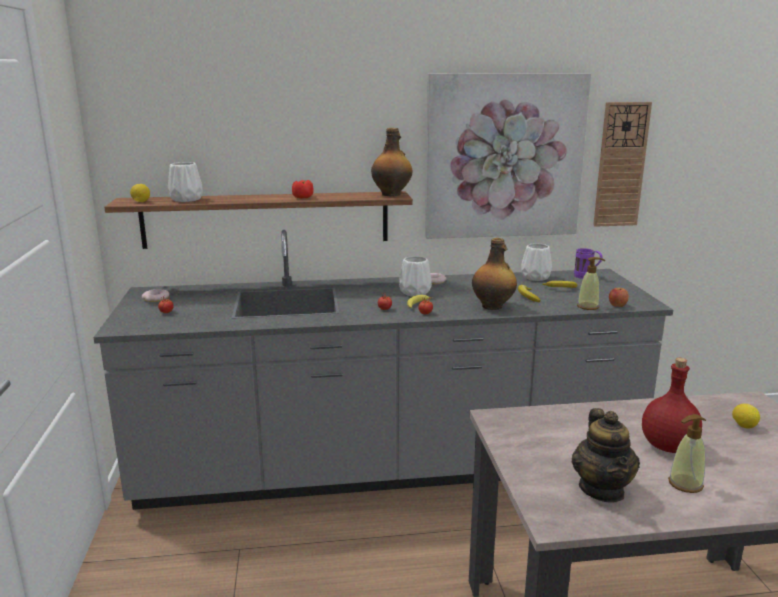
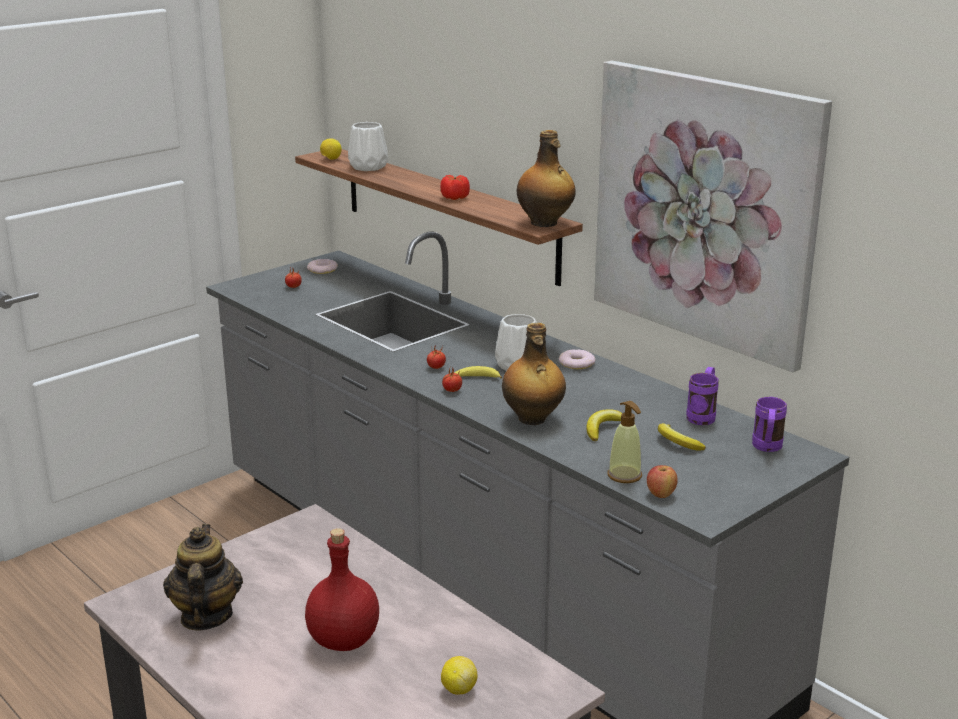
camera: 55 degrees right, 5 degrees up
white vase [521,243,552,281] -> purple mug [686,367,719,425]
teapot [572,408,640,503] -> teapot turned 120 degrees clockwise [163,524,243,631]
wall clock [593,102,652,227] -> none
soap dispenser [668,414,706,493] -> none

